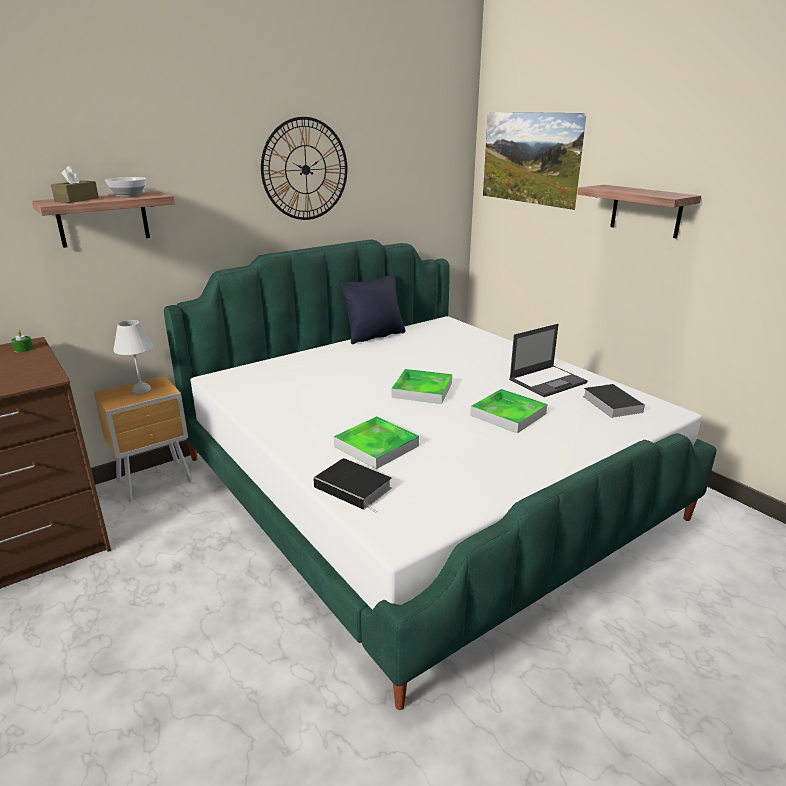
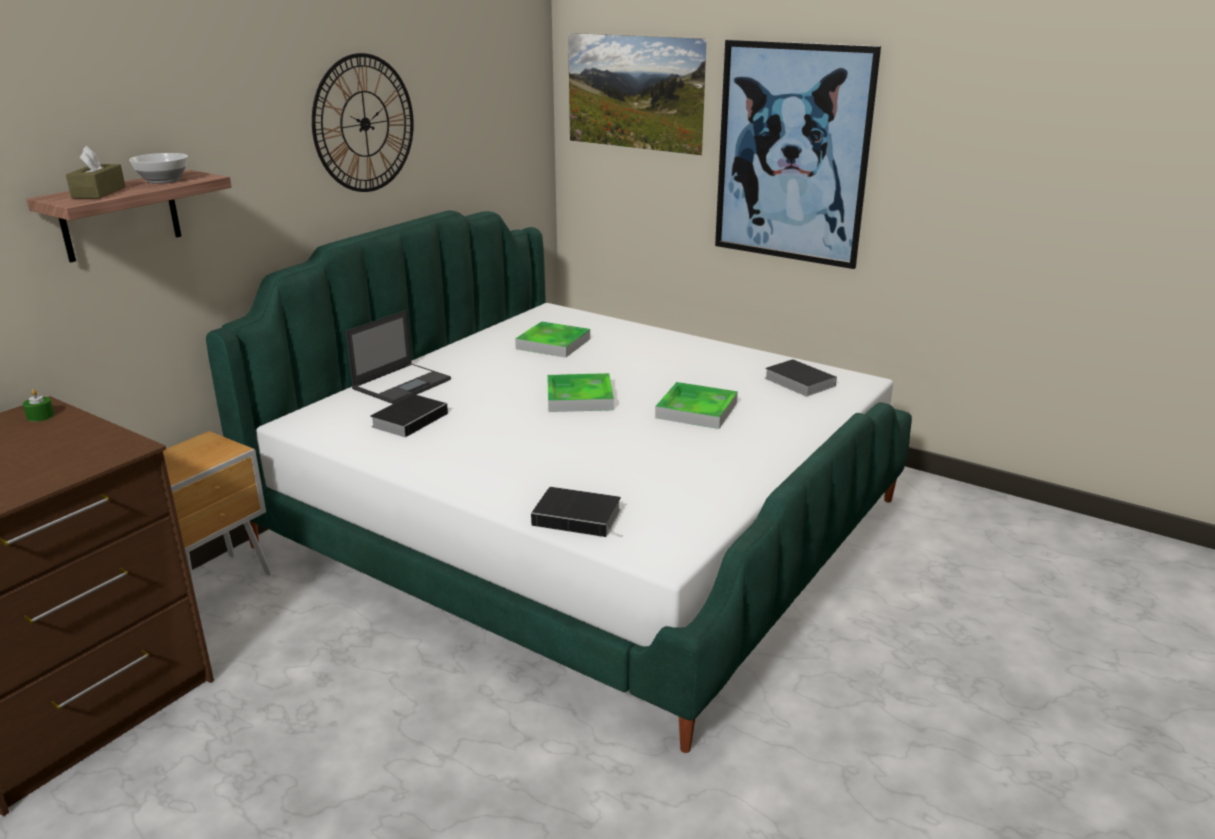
camera: 20 degrees left, 0 degrees up
white table lamp [113,320,153,394] -> none
tray [334,416,419,469] -> tray moved to [515,321,590,358]
black pillow [340,274,405,344] -> none
laptop [509,324,588,397] -> laptop moved to [346,310,451,404]
shelf [577,185,701,238] -> picture [715,40,881,269]
none -> book [370,394,450,437]

